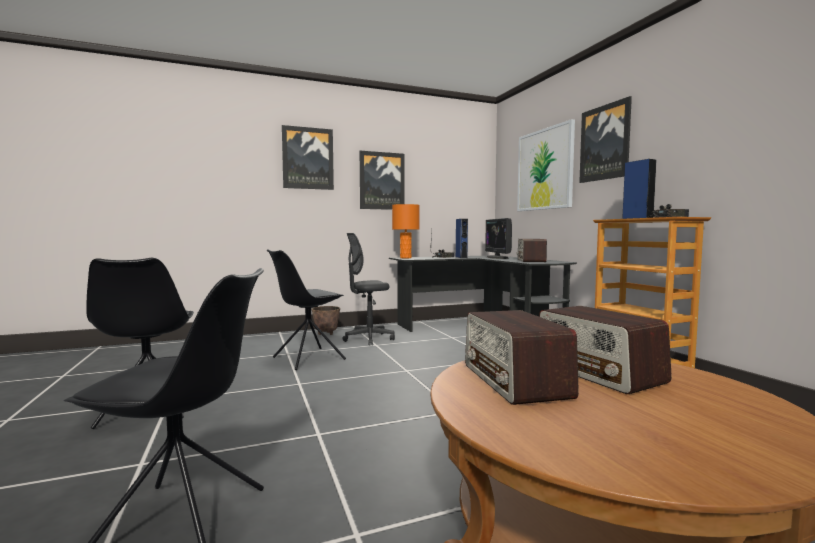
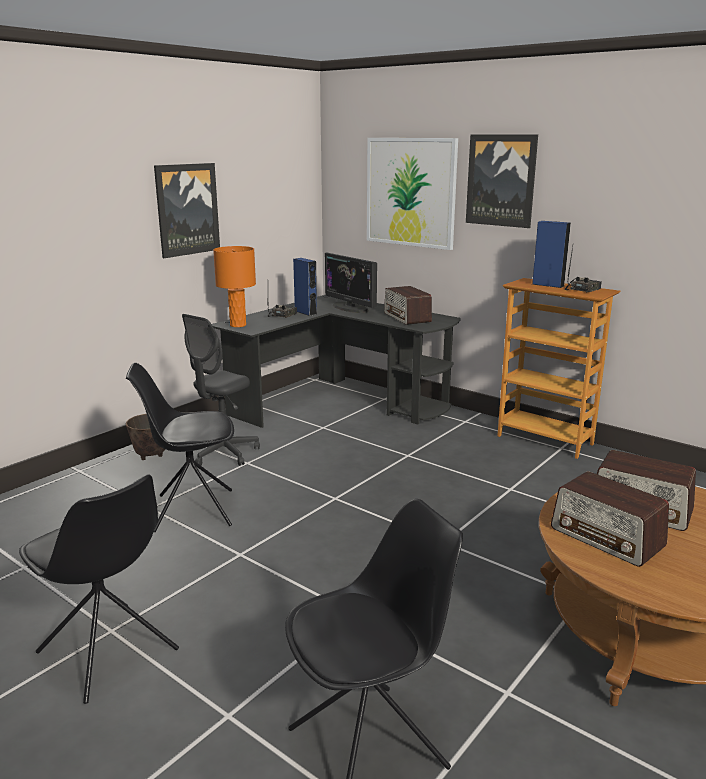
camera: 30 degrees left, 15 degrees up
black chair [267,249,346,370] -> black chair turned 60 degrees clockwise [126,363,234,532]
picture [282,125,334,190] -> none

